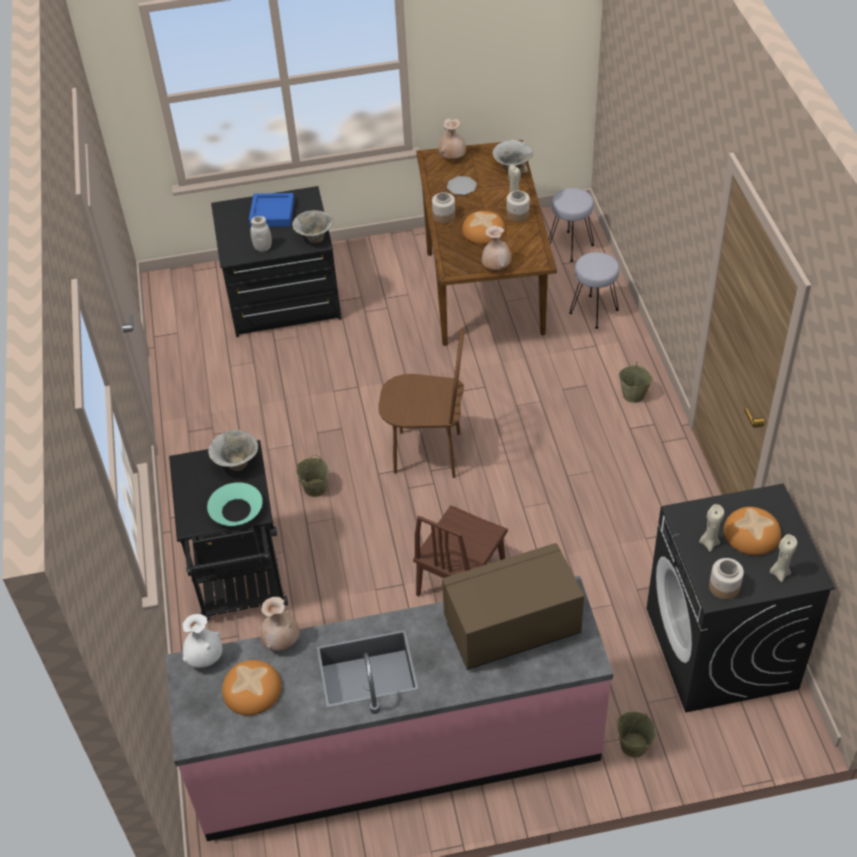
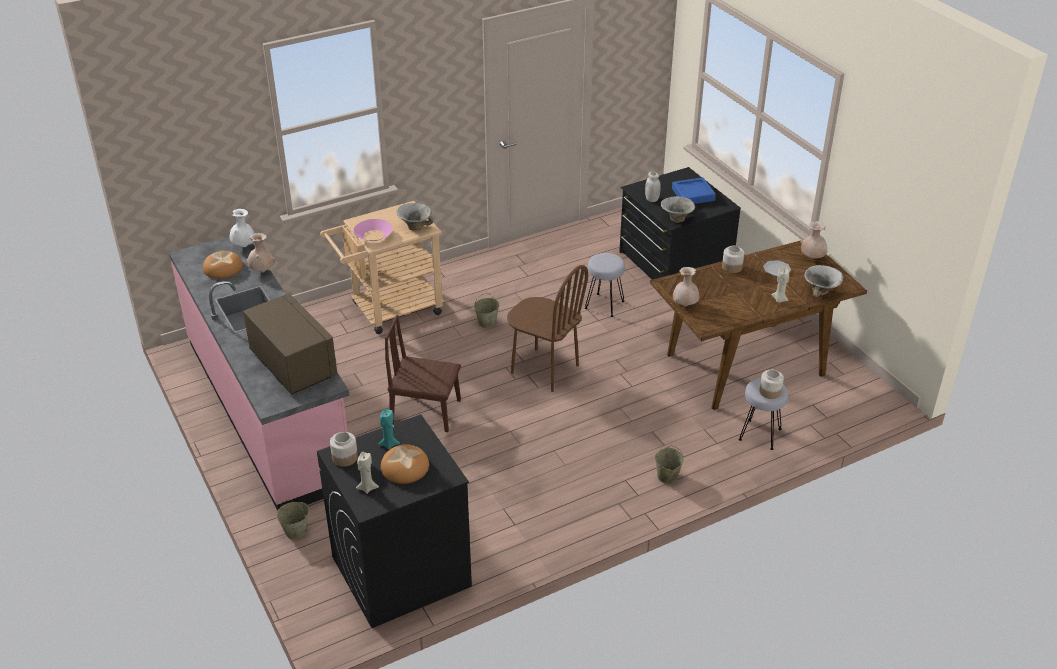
camera: 70 degrees right, 10 degrees down
black cart [169,440,288,620] -> beige cart [320,201,444,334]
turquoise bowl [207,482,263,526] -> pink bowl [354,219,393,241]
brown chair [379,328,464,478] -> brown chair turned 45 degrees counterclockwise [507,265,588,392]
bread [462,211,505,244] -> none
jar [506,190,530,222] -> jar moved to [759,370,784,399]
grey stool [549,188,594,262] -> grey stool moved to [585,253,625,317]
beige candle [699,504,724,552] -> turquoise candle [378,409,400,450]

